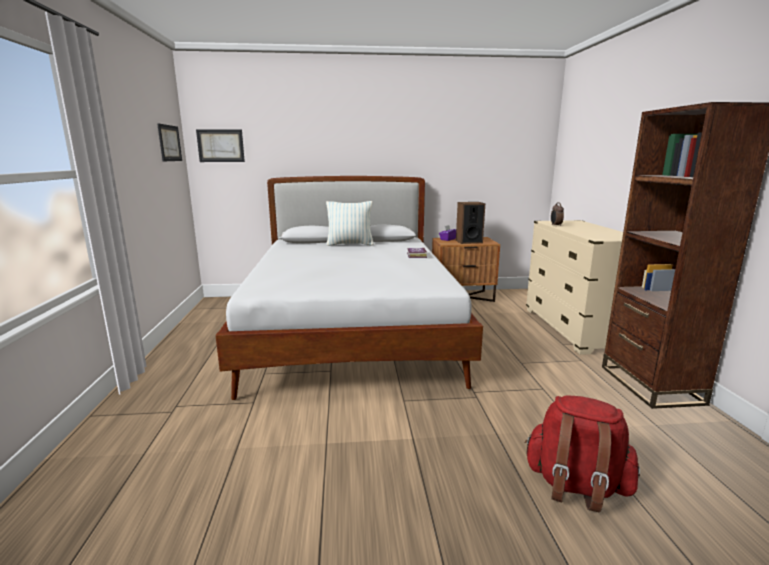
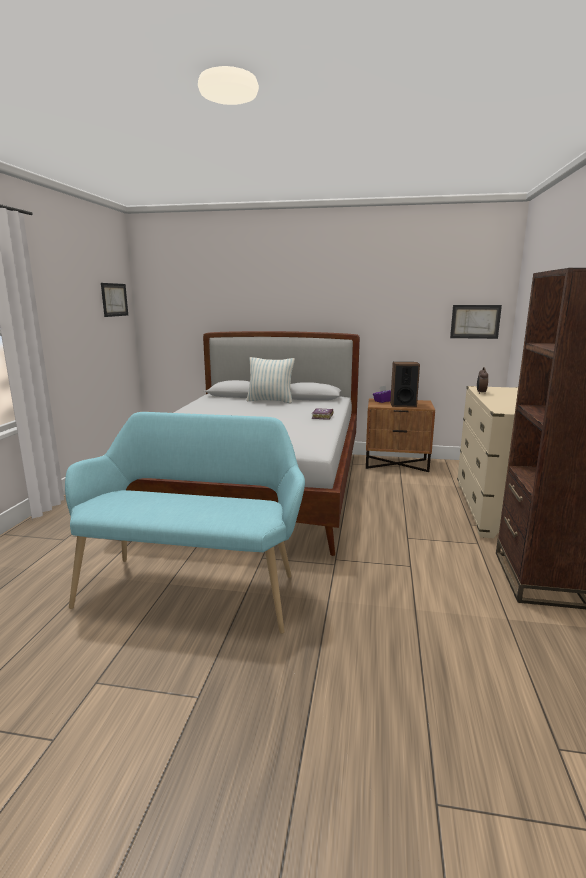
camera: 15 degrees right, 0 degrees up
picture [196,129,245,162] -> picture moved to [450,305,502,339]
red backpack [524,395,640,512] -> none
none -> turquoise bench [65,412,305,634]

